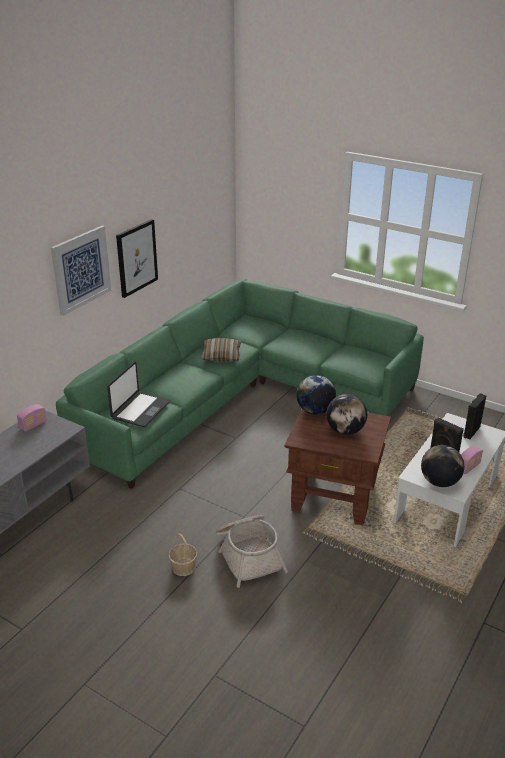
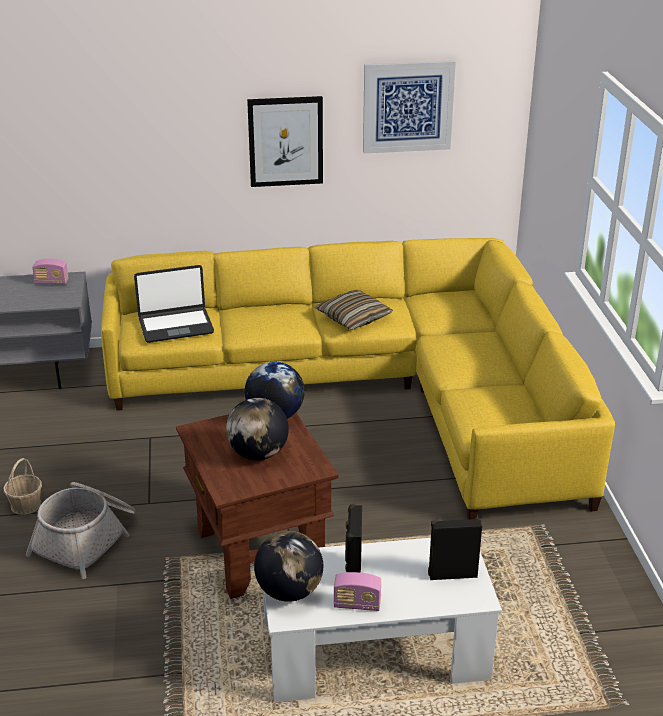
camera: 50 degrees right, 0 degrees up
picture [51,226,111,316] -> picture moved to [363,61,456,154]
green sofa [56,279,424,489] -> yellow sofa [101,238,615,520]

